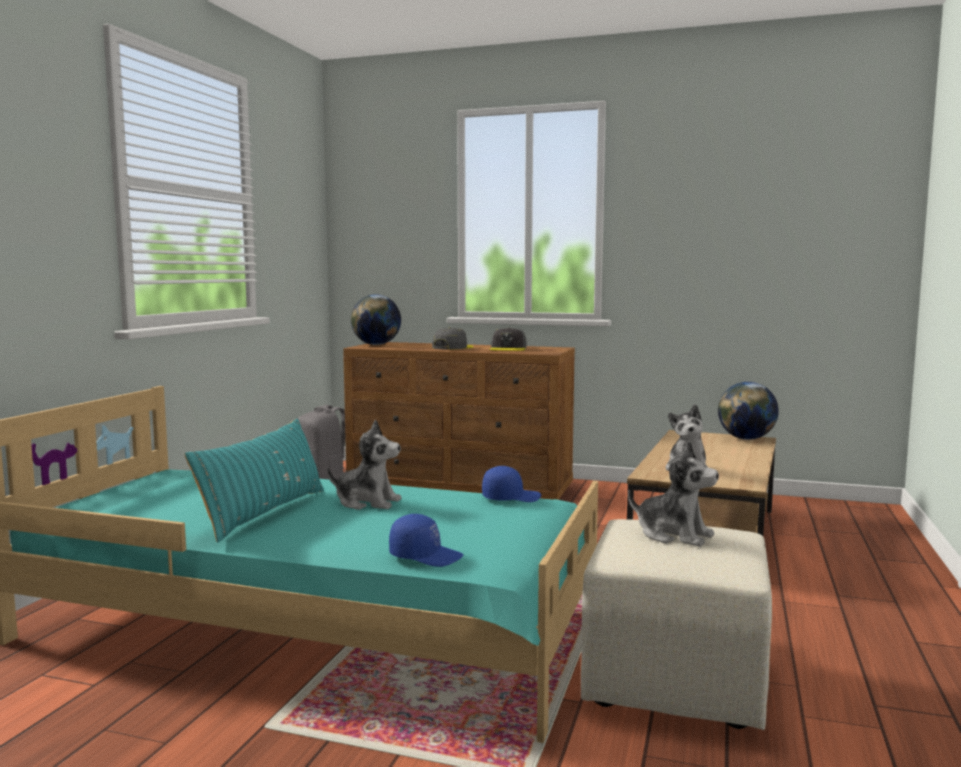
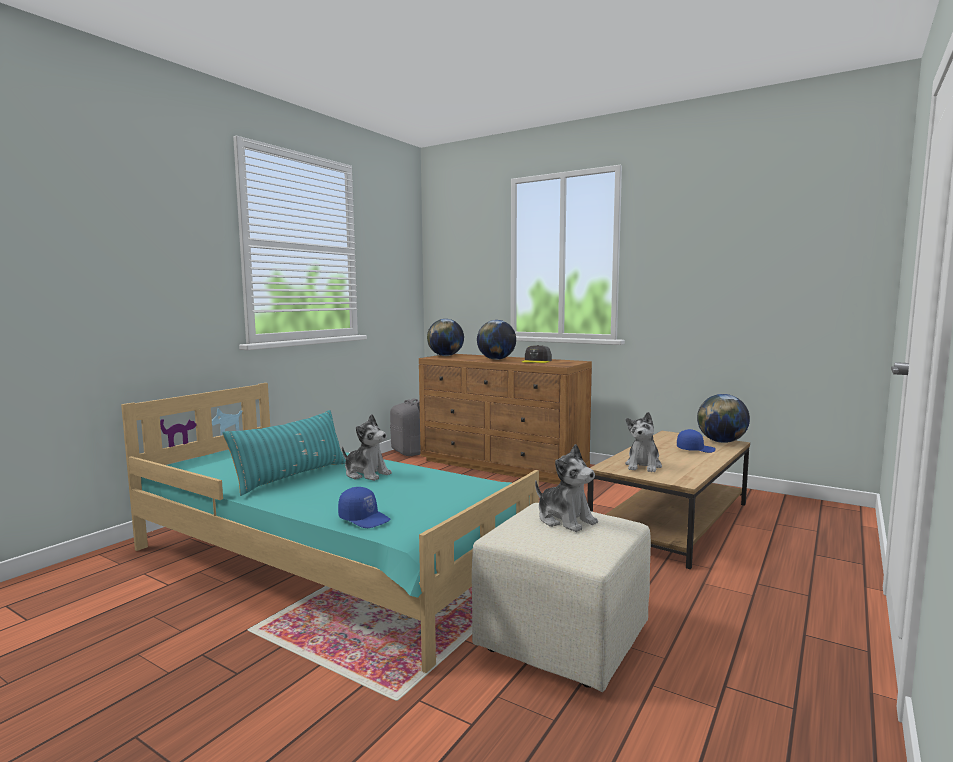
camera: 15 degrees right, 0 degrees up
grey cap [432,327,474,350] -> globe [477,320,516,360]
blue cap [482,466,541,502] -> blue cap moved to [677,429,716,453]

